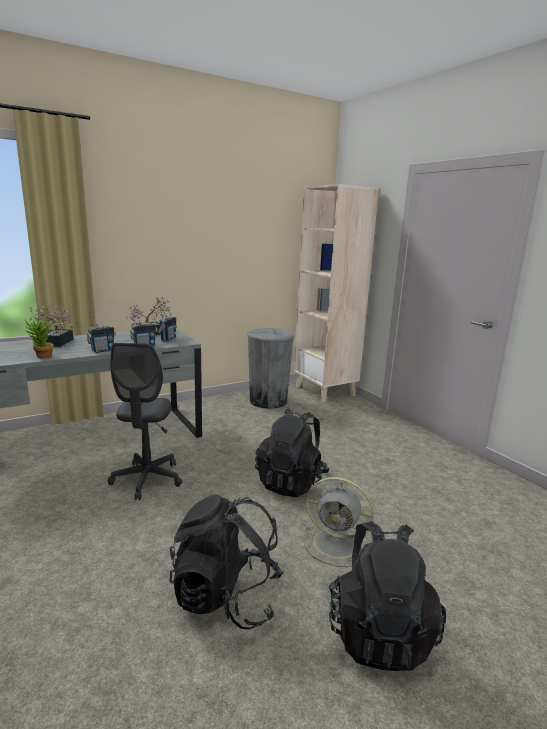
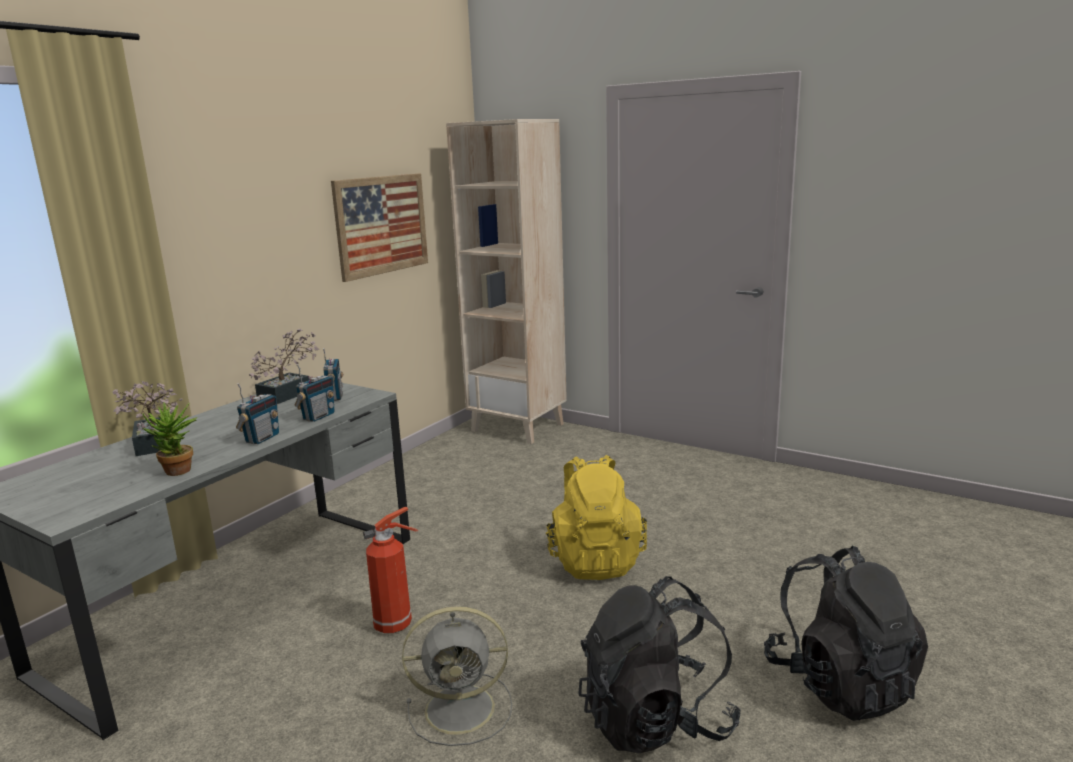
camera: 25 degrees left, 0 degrees up
grey office chair [108,343,182,500] -> fire extinguisher [363,507,418,633]
grey trash can [247,328,294,409] -> none
black backpack [255,408,329,497] -> yellow backpack [546,455,647,580]
grey fan [303,477,373,567] -> grey fan moved to [402,606,512,746]
none -> picture [331,173,428,282]

